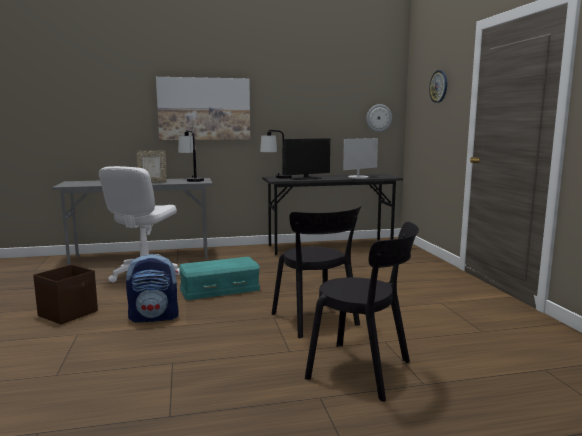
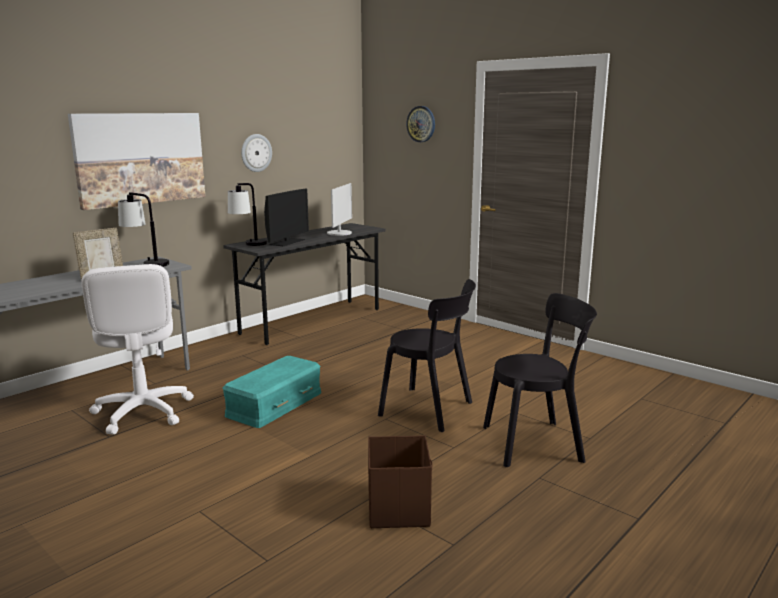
camera: 35 degrees left, 5 degrees up
brown storage box [33,265,98,324] -> brown storage box moved to [368,435,432,528]
backpack [126,254,179,322] -> none
wall clock [366,104,392,132] -> wall clock moved to [241,134,272,172]

